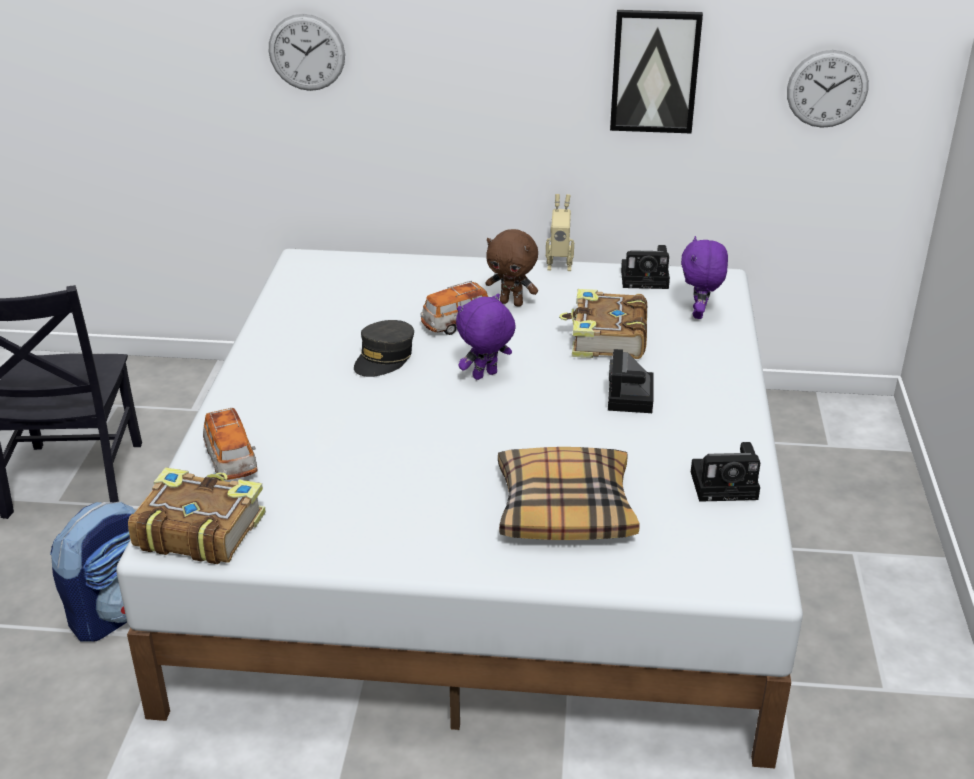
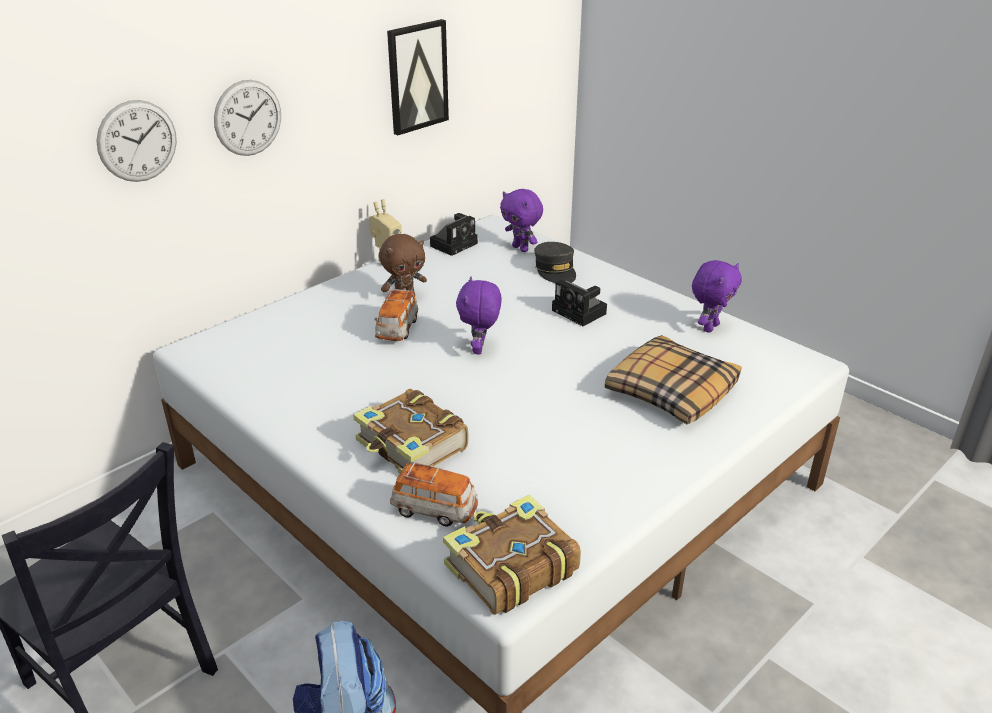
camera: 50 degrees left, 0 degrees up
grey cap [354,320,414,377] -> grey cap moved to [534,242,576,283]
book [559,289,647,359] -> book moved to [353,389,468,473]
camera [691,442,760,502] -> purple plush toy [692,260,742,333]
wall clock [787,50,869,128] -> wall clock moved to [214,80,281,156]

